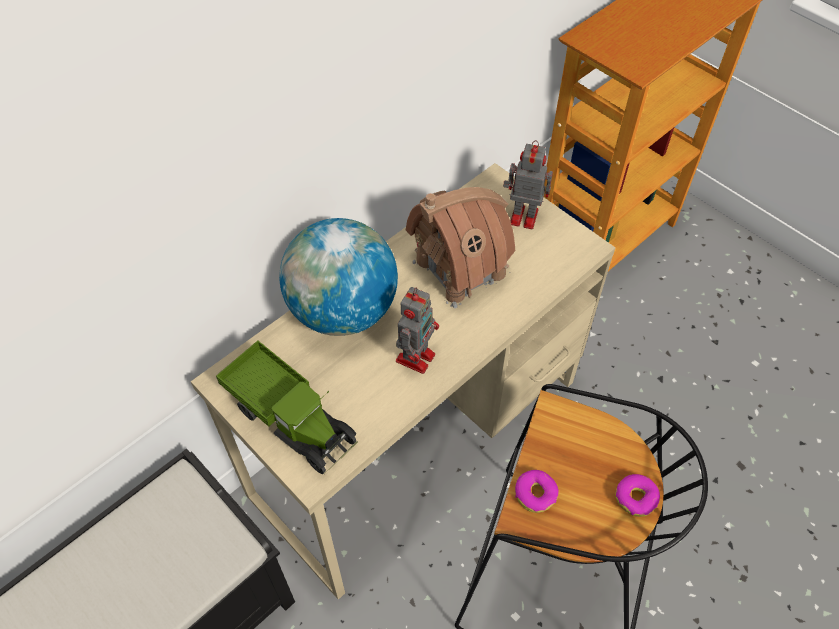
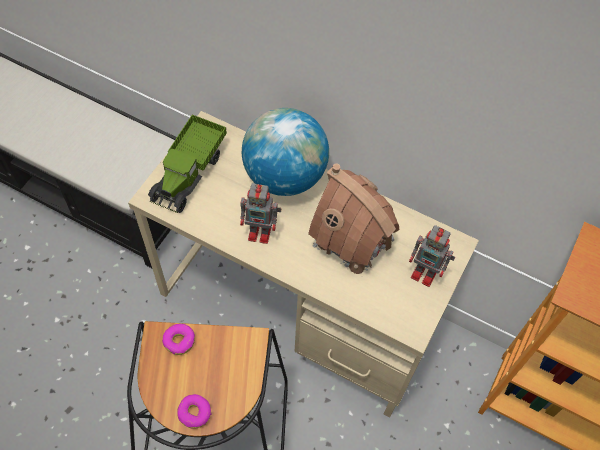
camera: 70 degrees right, 5 degrees up
toy robot [503,140,553,229] -> toy robot turned 120 degrees clockwise [409,225,455,287]

